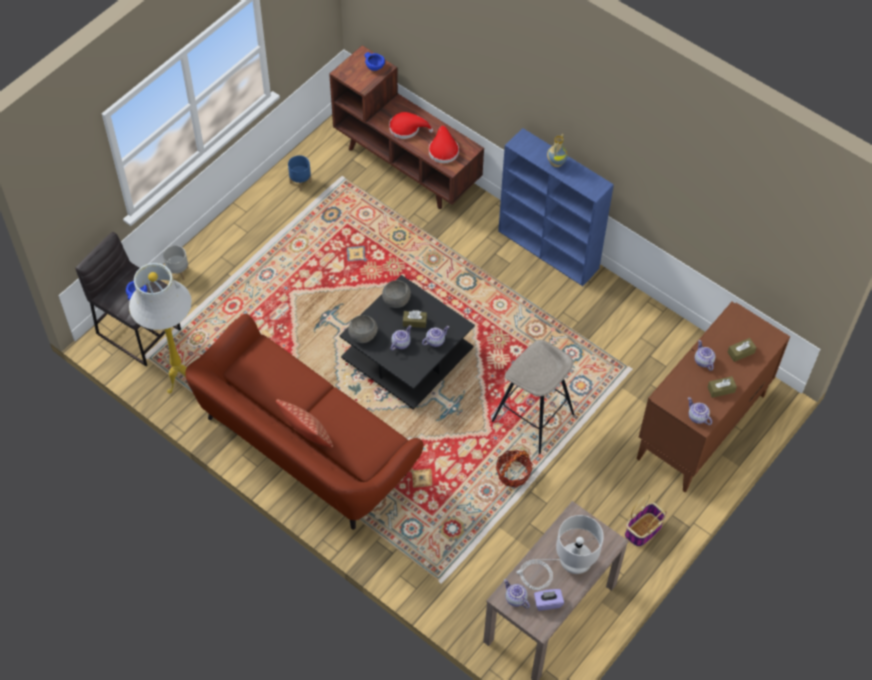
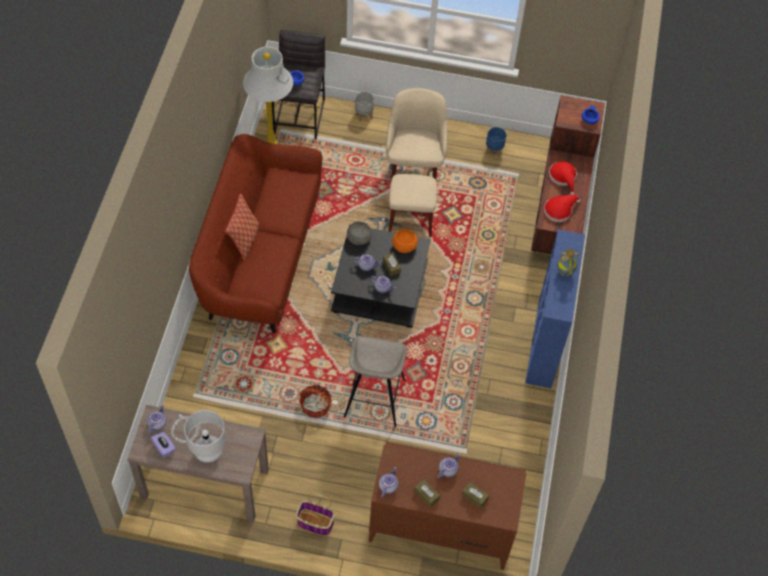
camera: 60 degrees right, 0 degrees up
grey bowl [382,280,411,308] -> orange bowl [392,229,418,253]
none -> beige armchair [386,88,448,237]

